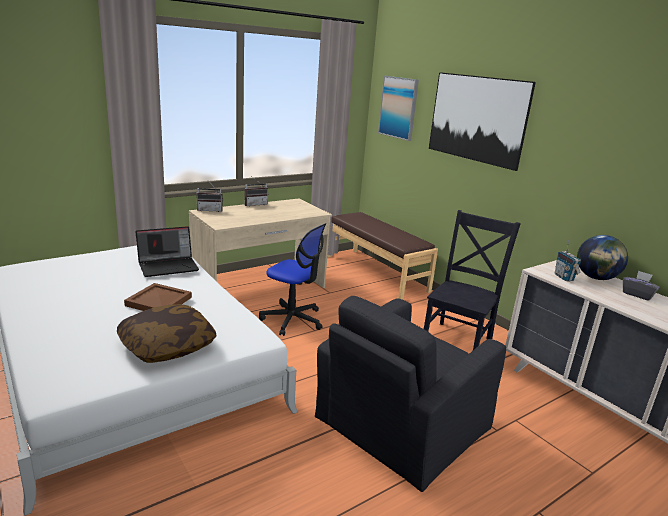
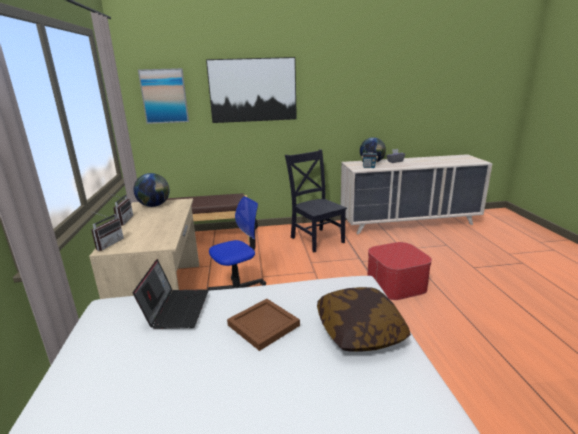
camera: 60 degrees left, 0 degrees up
black armchair [315,296,506,492] -> ottoman [367,242,432,300]
none -> globe [133,173,170,207]

